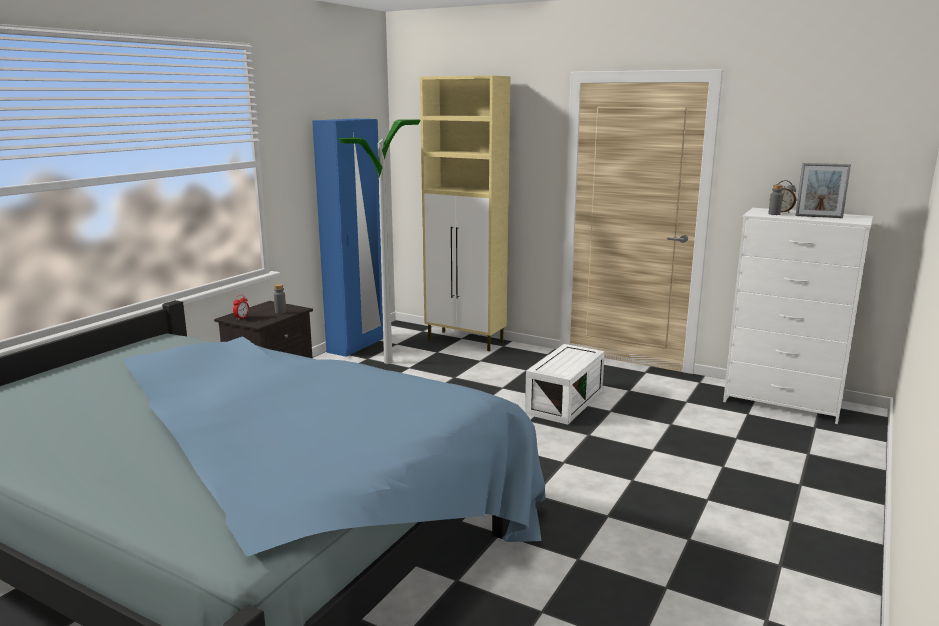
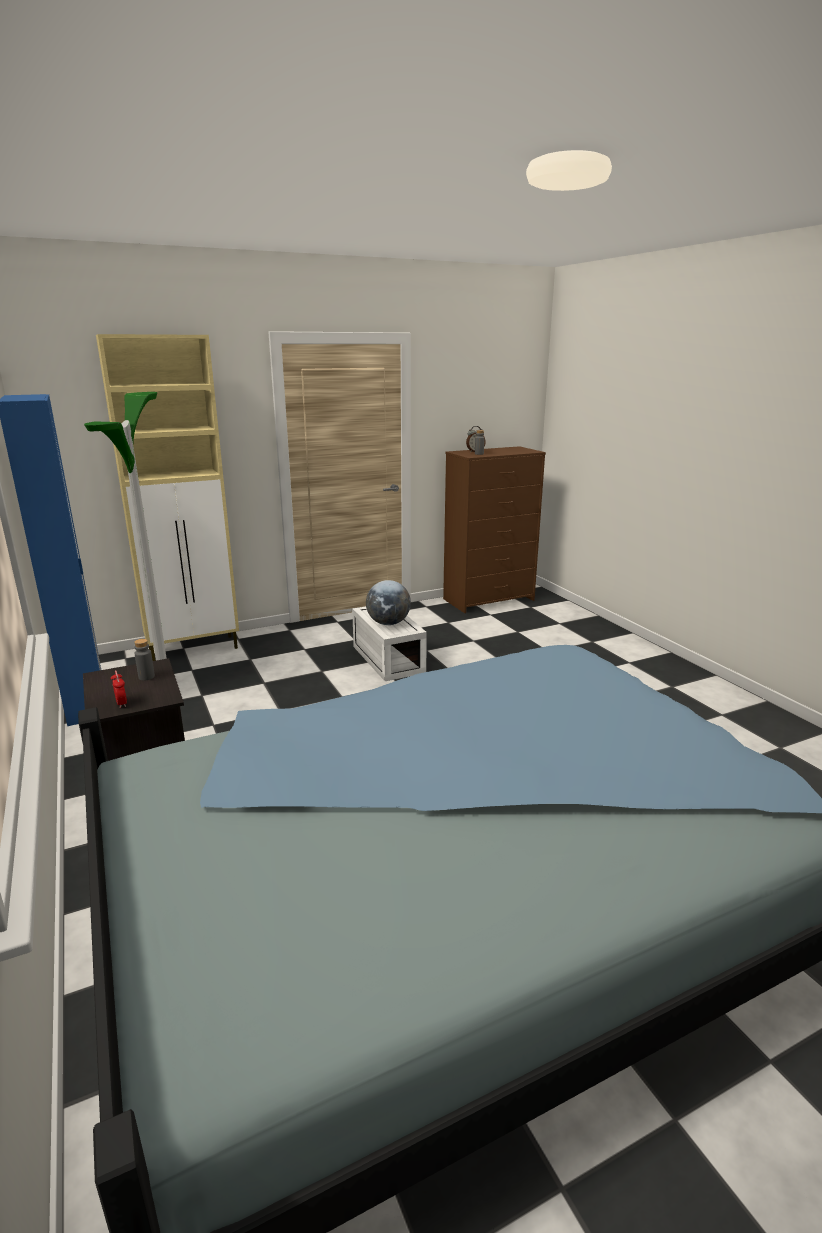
camera: 55 degrees left, 5 degrees up
white dresser [723,208,873,424] -> brown dresser [443,446,546,613]
picture frame [796,163,851,218] -> none
none -> globe [366,580,411,625]

